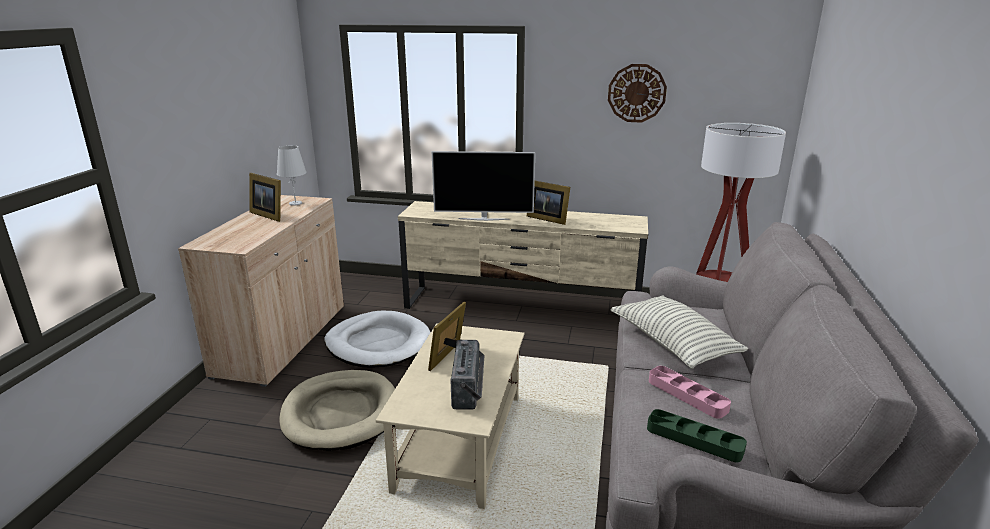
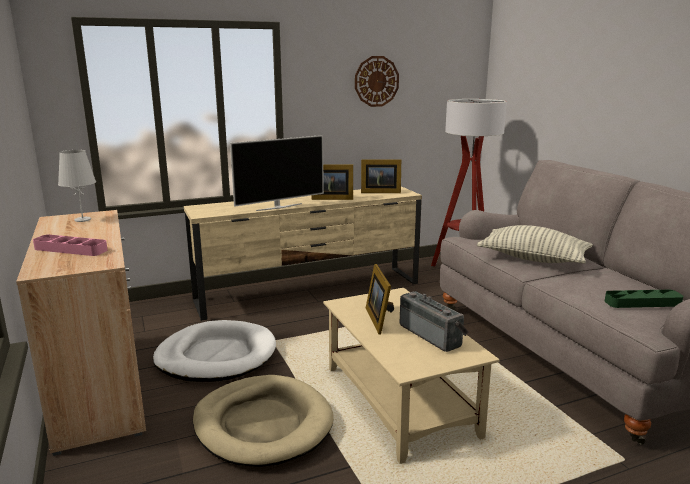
camera: 35 degrees left, 5 degrees down
picture frame [249,173,281,222] -> picture frame moved to [361,159,401,193]
pink tray [649,366,731,419] -> pink tray moved to [33,235,108,256]

